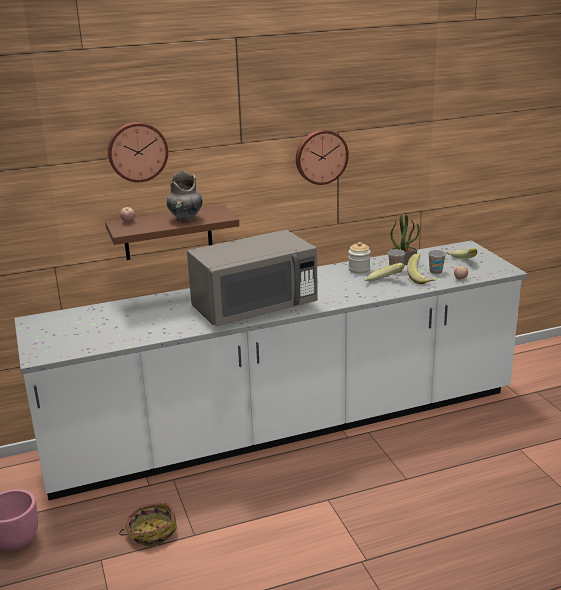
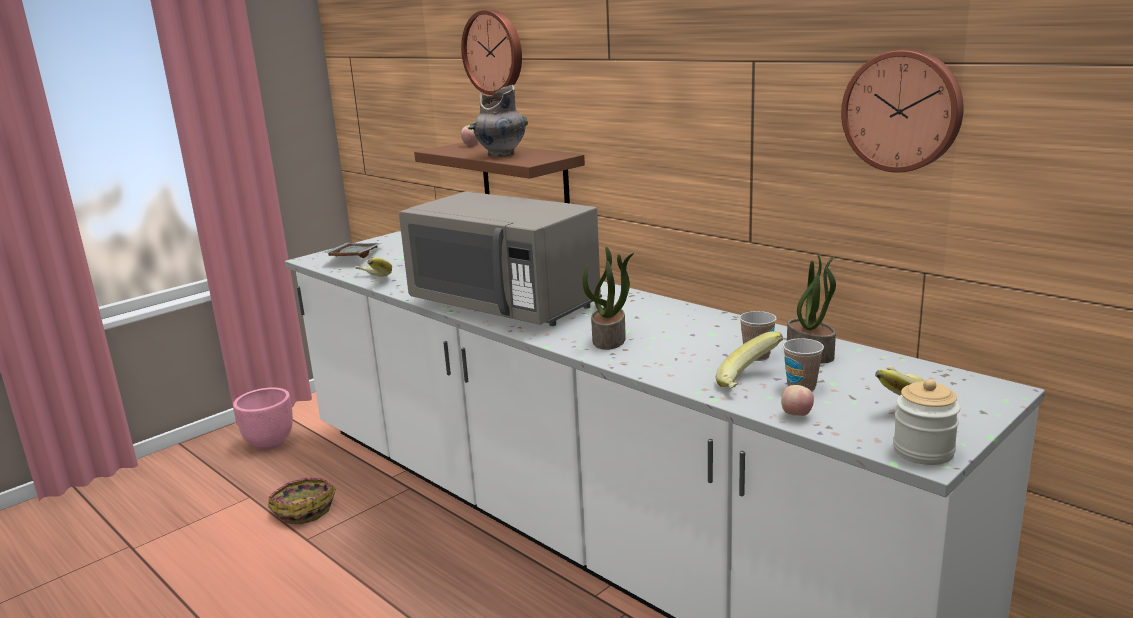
camera: 65 degrees right, 5 degrees down
wall clock [296,129,349,185] -> wall clock moved to [841,49,964,173]
jar [348,242,371,274] -> jar moved to [893,379,960,465]
banana [364,263,405,281] -> banana moved to [355,257,392,277]
none -> grey tray [322,243,381,258]
none -> potted plant [582,247,634,350]

